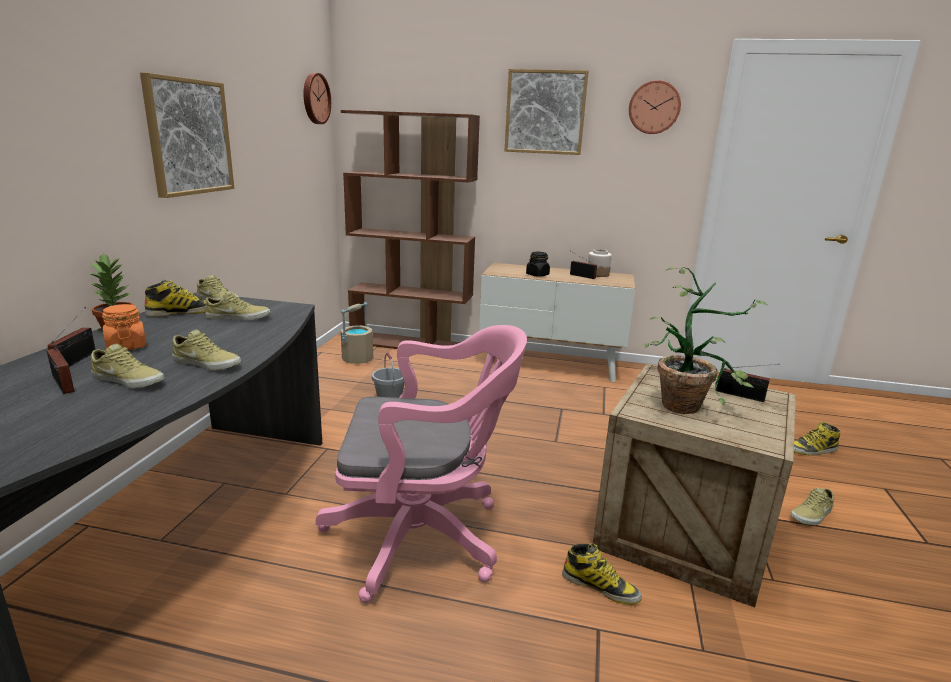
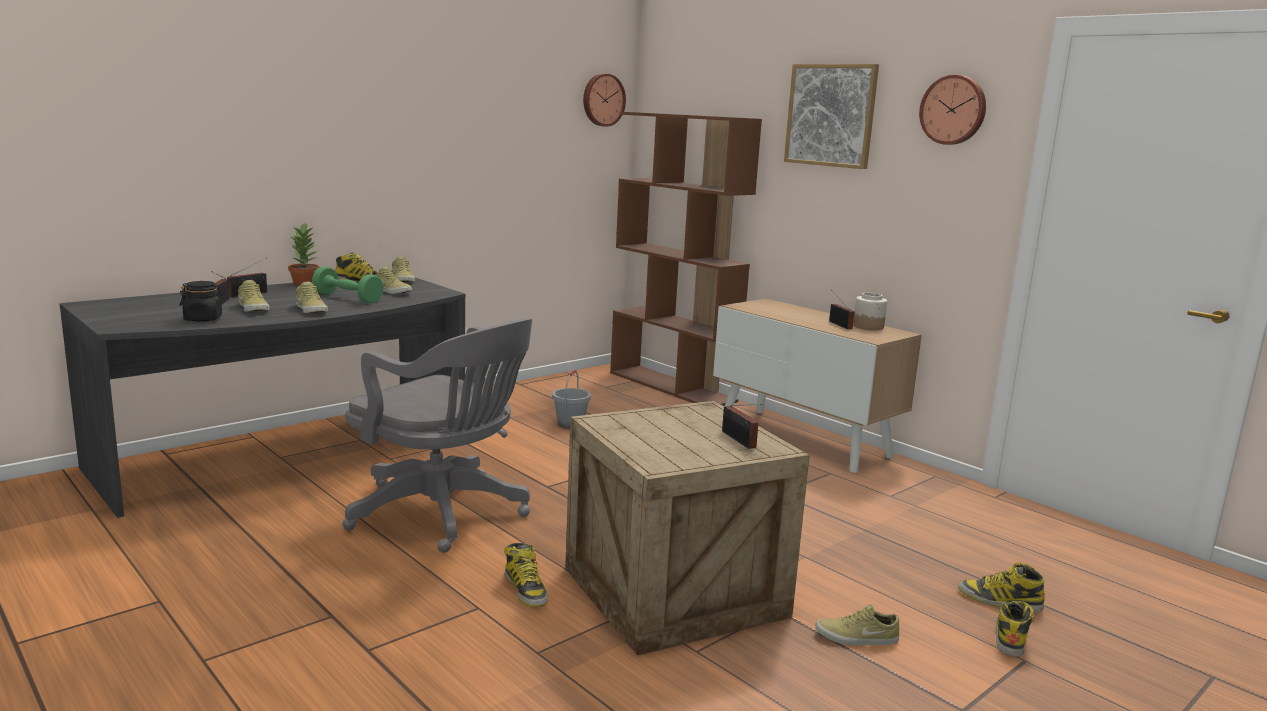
camera: 35 degrees right, 5 degrees down
orange jar [102,304,146,350] -> none
picture [140,72,234,198] -> none
pink office chair [316,325,527,603] -> grey office chair [343,319,532,553]
beige bucket [341,302,373,364] -> none
black jar [526,252,550,277] -> black jar moved to [180,281,224,322]
potted plant [643,267,768,414] -> none
none -> green dumbbell [312,266,383,303]
none -> boot [996,601,1034,657]

